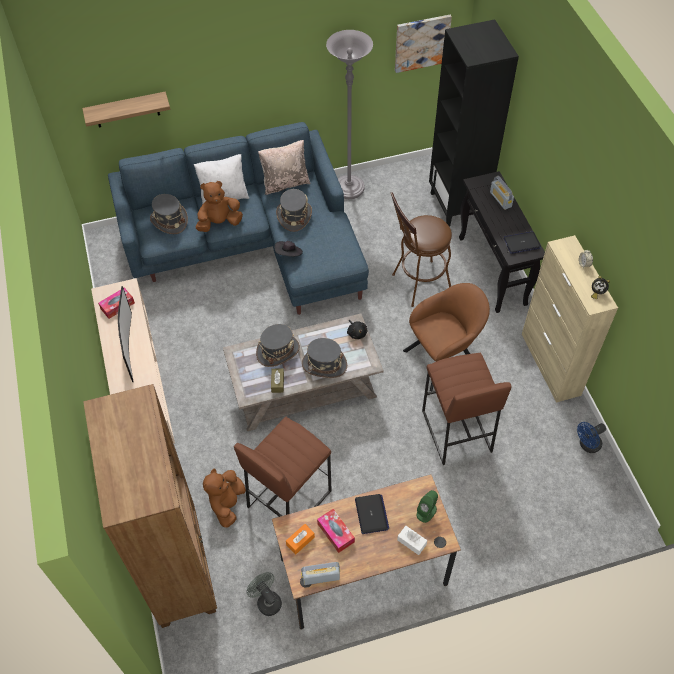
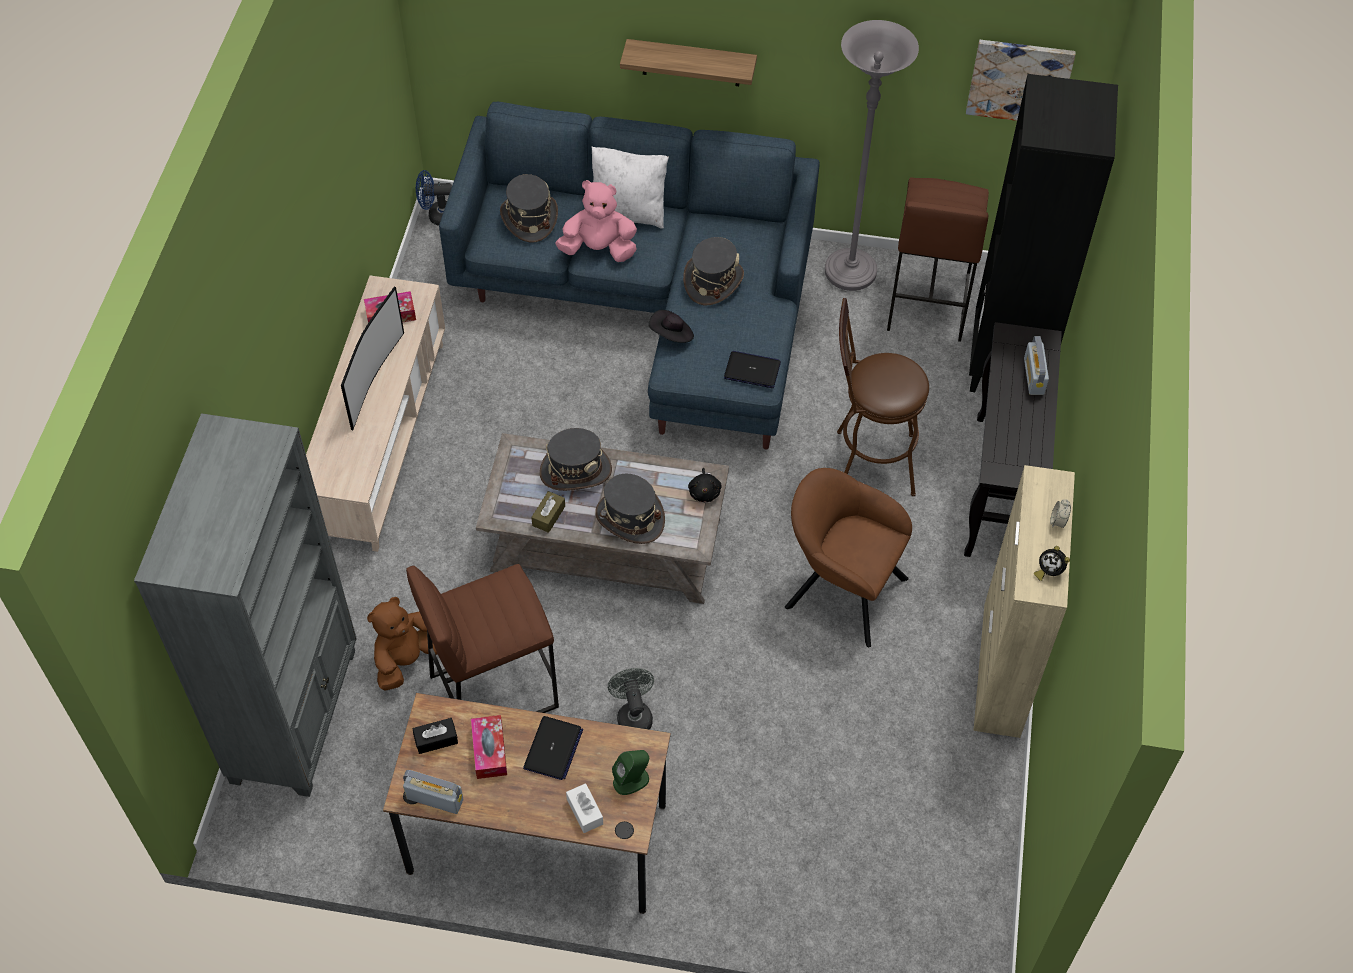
camera: 25 degrees right, 0 degrees up
shelf [82,92,170,127] -> shelf moved to [620,39,757,86]
brown bookcase [83,384,217,628] -> grey bookcase [134,413,357,797]
brown plush toy [196,181,243,232] -> pink plush toy [556,180,637,262]
grey fan [247,572,282,616] -> grey fan moved to [608,668,654,729]
beige pillow [258,140,311,195] -> none
orange tissue box [286,524,315,555] -> black tissue box [413,718,458,754]
brown armchair [403,283,490,391] -> brown armchair turned 150 degrees counterclockwise [785,468,912,647]
brown stool [422,353,512,465] -> brown stool moved to [887,177,989,342]
laptop [504,231,541,254] -> laptop moved to [724,351,781,388]
blue fan [577,422,606,453] -> blue fan moved to [416,170,452,226]

